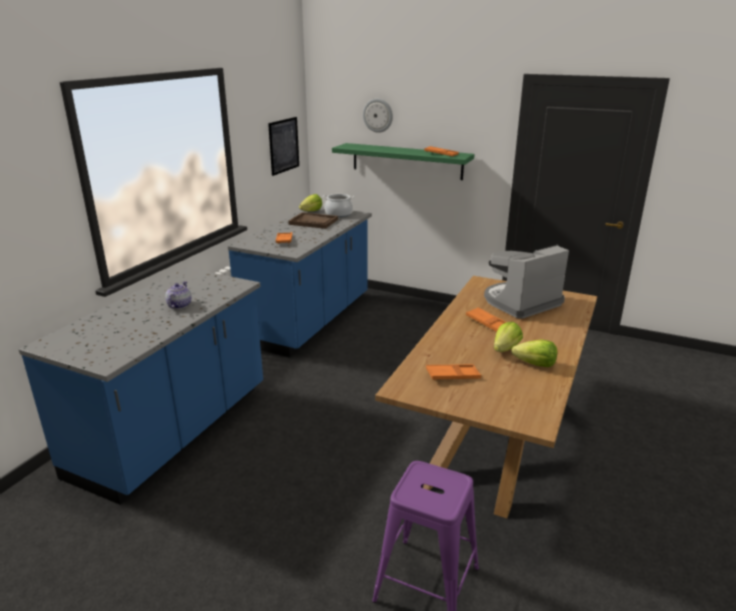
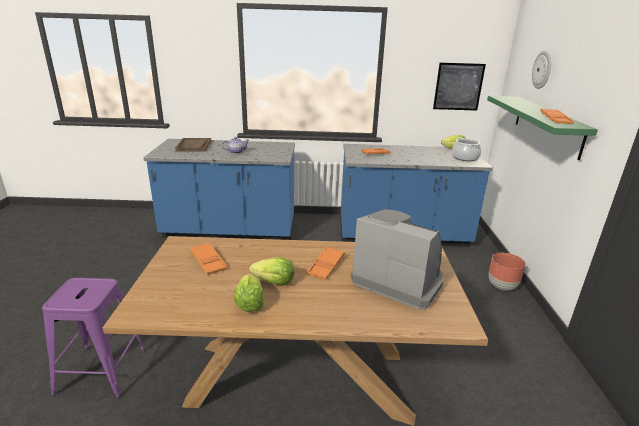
camera: 65 degrees right, 0 degrees up
brown tray [288,212,338,229] -> brown tray moved to [175,138,211,152]
none -> brown planter [488,253,526,291]

